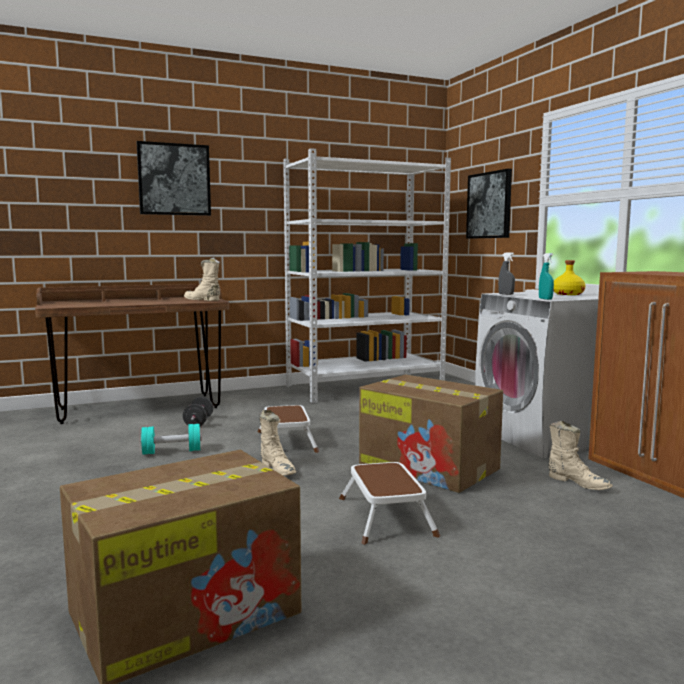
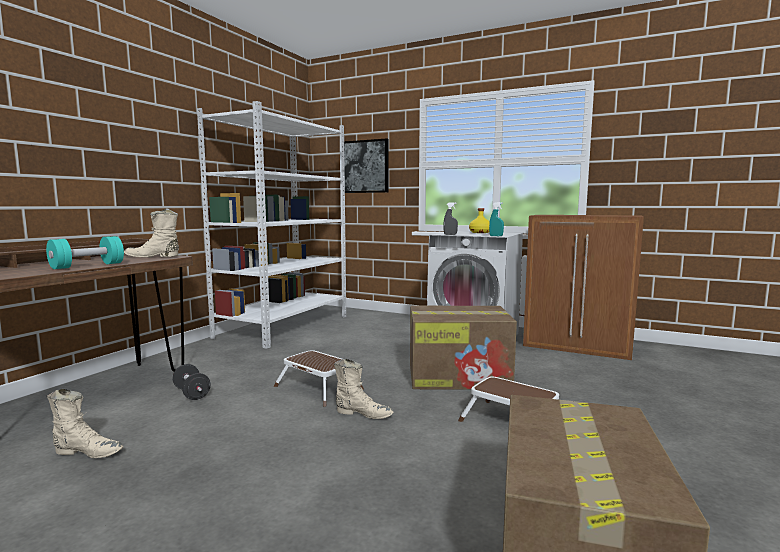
camera: 40 degrees left, 0 degrees up
picture [136,141,211,216] -> none
turquoise dumbbell [141,424,202,455] -> turquoise dumbbell moved to [46,236,124,269]
beige boot [548,421,613,490] -> beige boot moved to [47,389,123,458]

